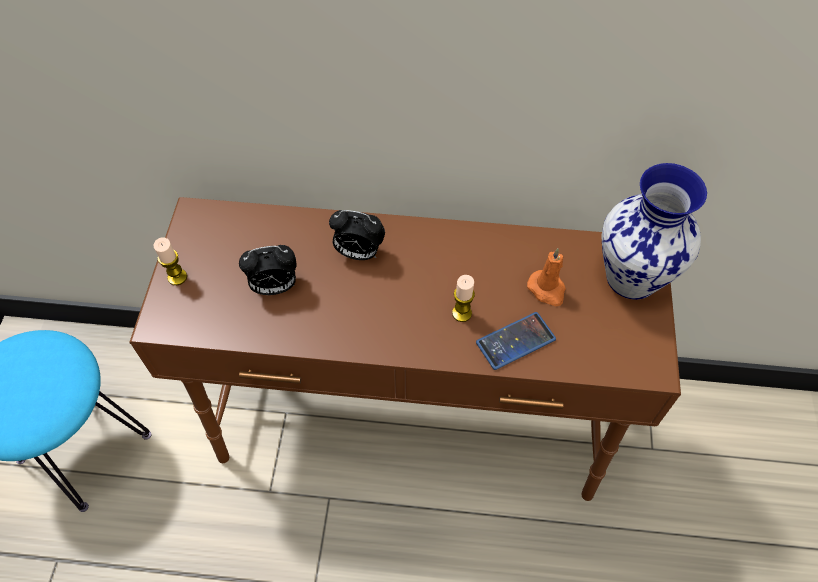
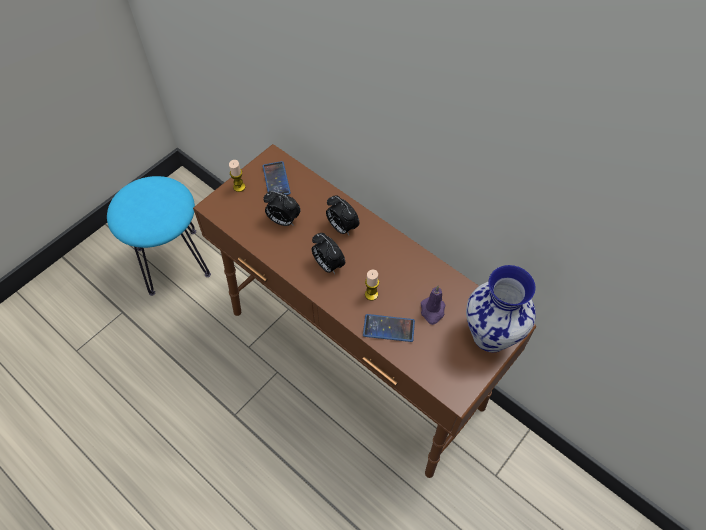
camera: 35 degrees right, 0 degrees up
orange candle [527,248,566,306] -> purple candle [421,286,445,325]
none -> phone [262,161,291,195]
none -> alarm clock [312,233,345,274]

